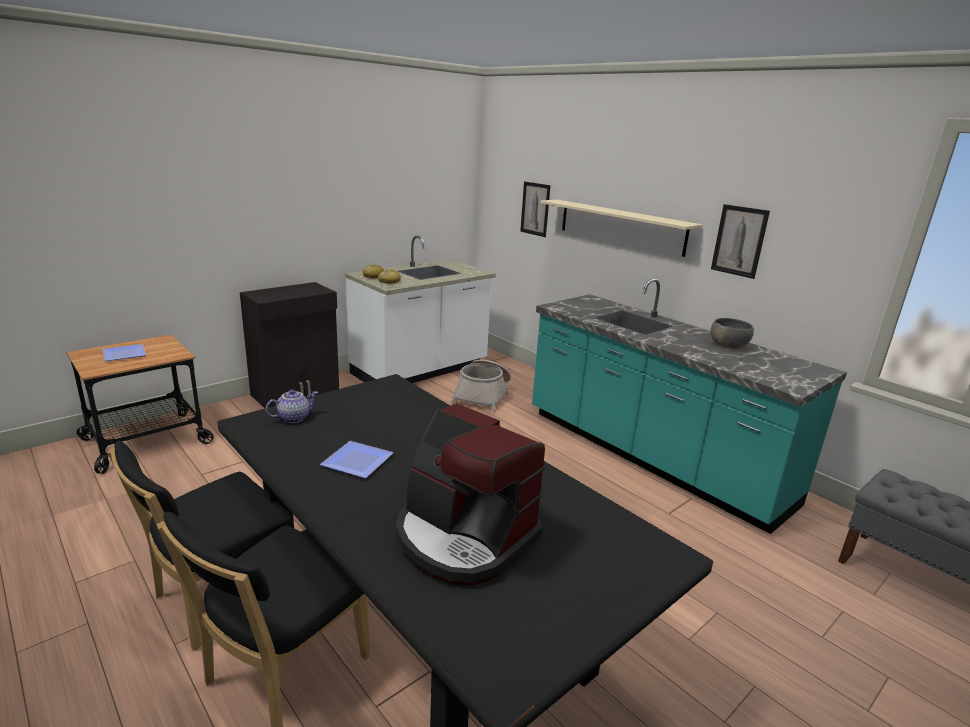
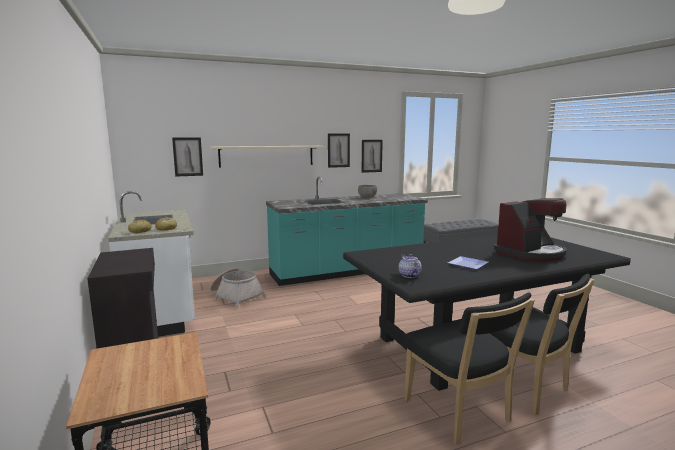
camera: 70 degrees left, 10 degrees down
plate [103,344,146,361] -> none
none -> picture [362,140,383,173]

